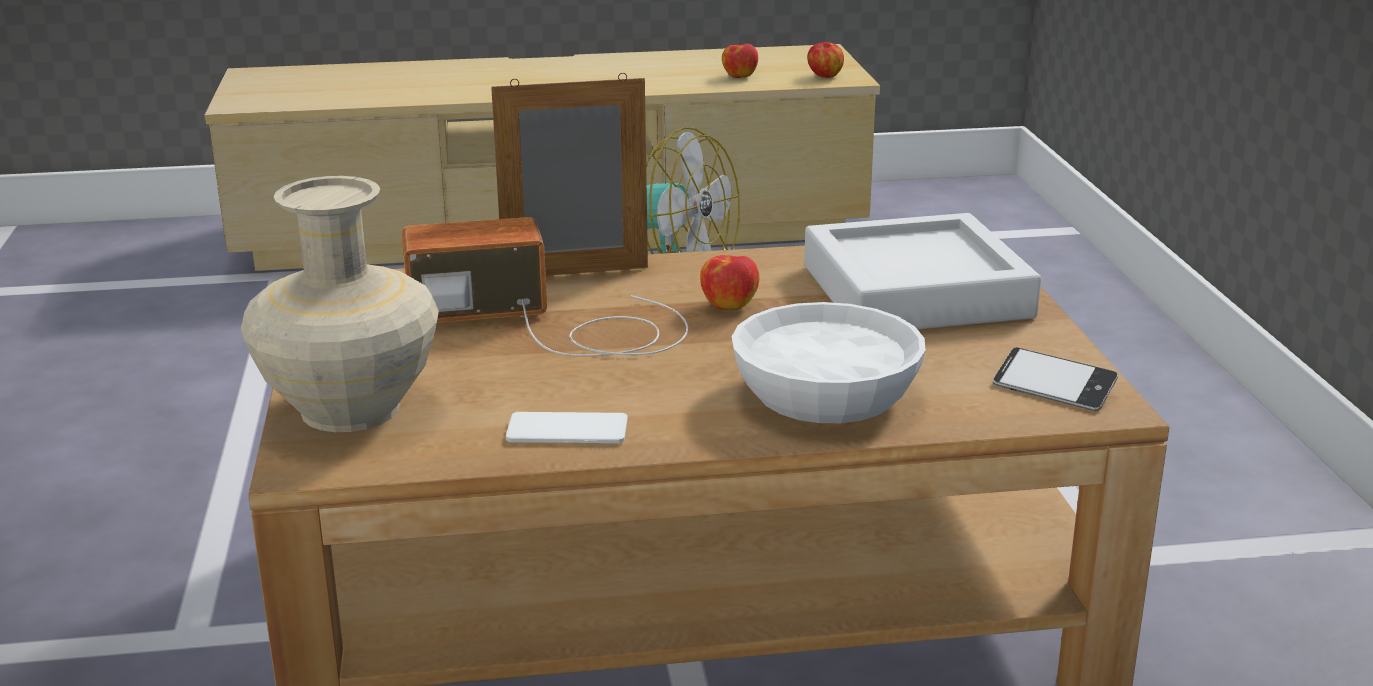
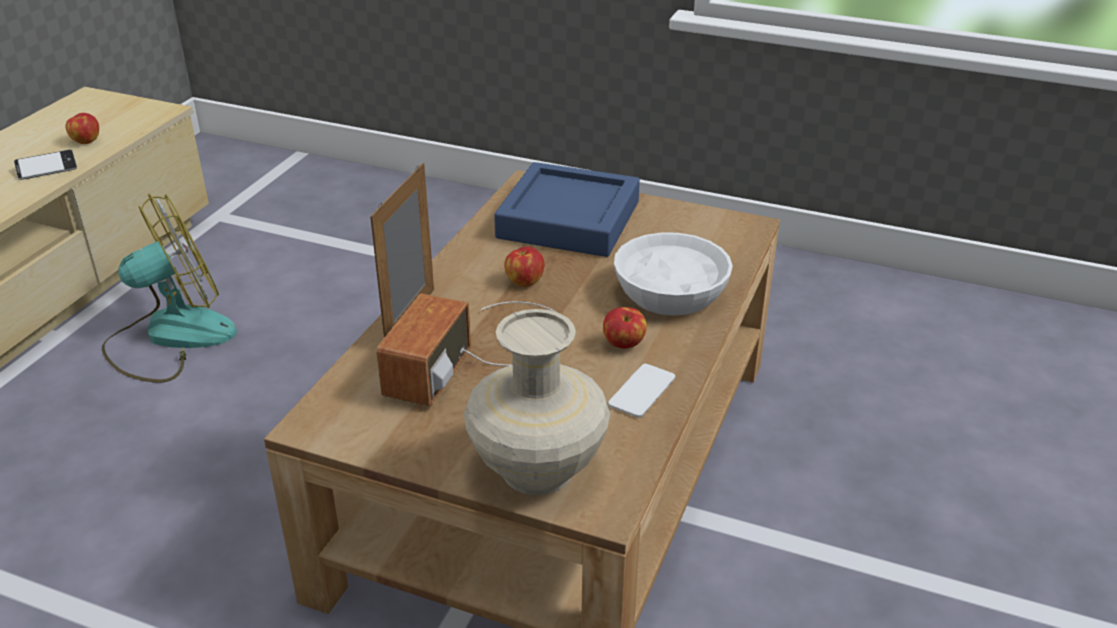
camera: 60 degrees left, 10 degrees up
grey tray [804,213,1041,330] -> blue tray [494,162,640,257]
apple [807,42,844,78] -> apple moved to [603,307,647,349]
phone [993,347,1118,411] -> phone moved to [14,150,77,180]

